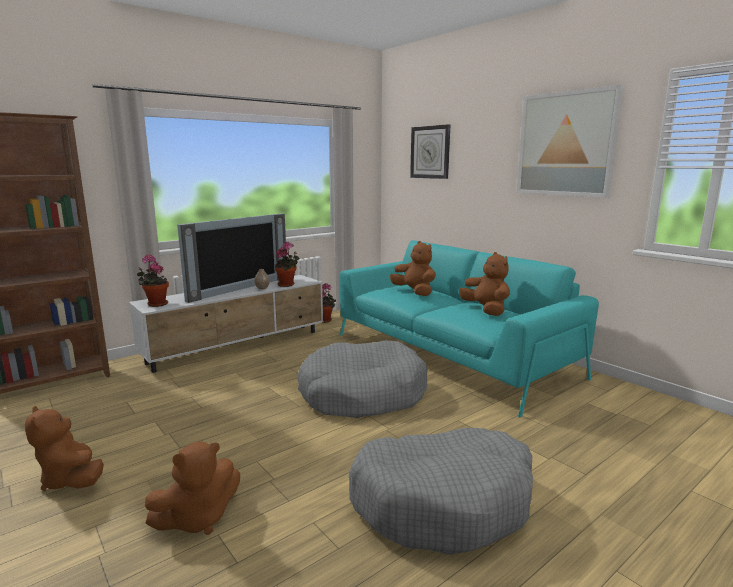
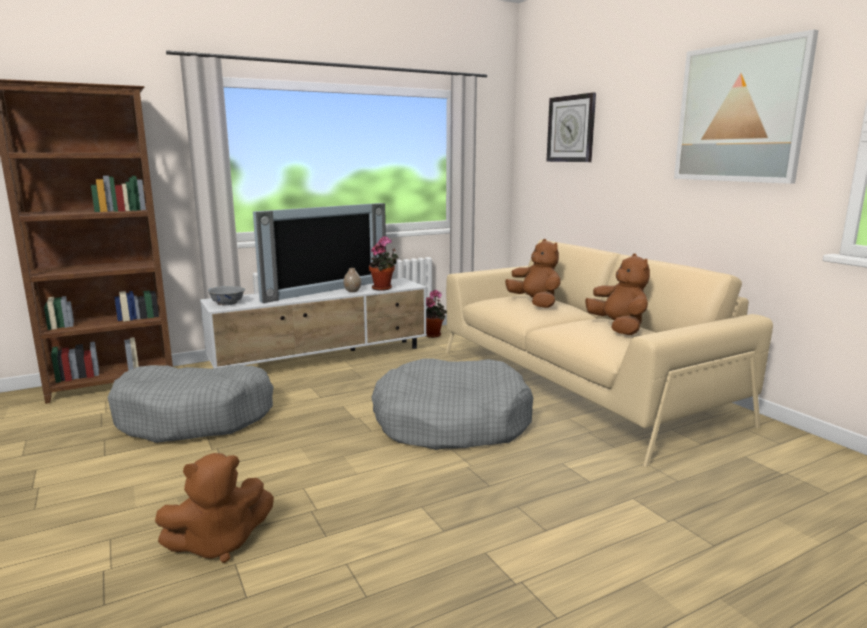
camera: 10 degrees right, 0 degrees up
brown plush toy [25,406,104,491] -> none
potted plant [137,254,169,307] -> grey bowl [207,286,245,305]
turquoise sofa [339,240,599,417] -> beige sofa [446,239,773,467]
grey dog bed [349,428,533,555] -> grey dog bed moved to [108,365,274,443]

